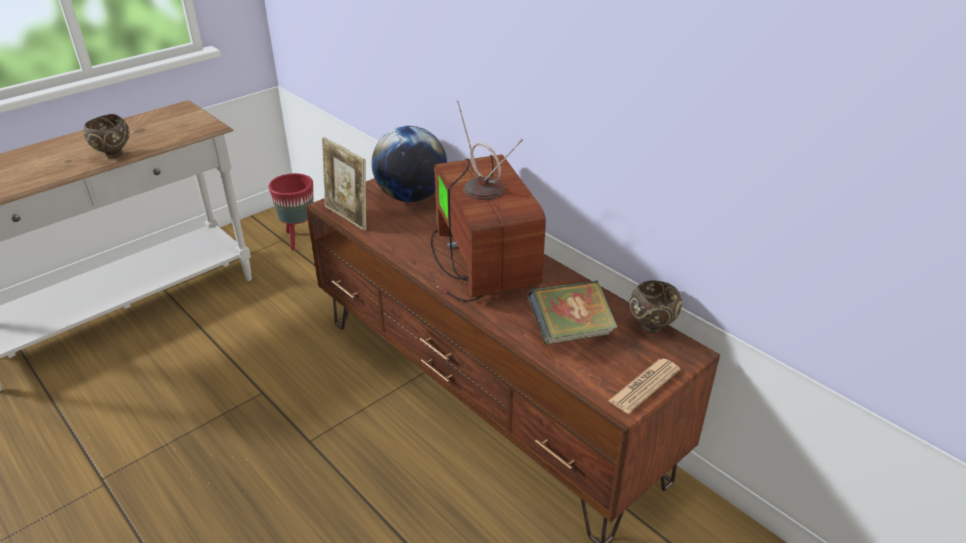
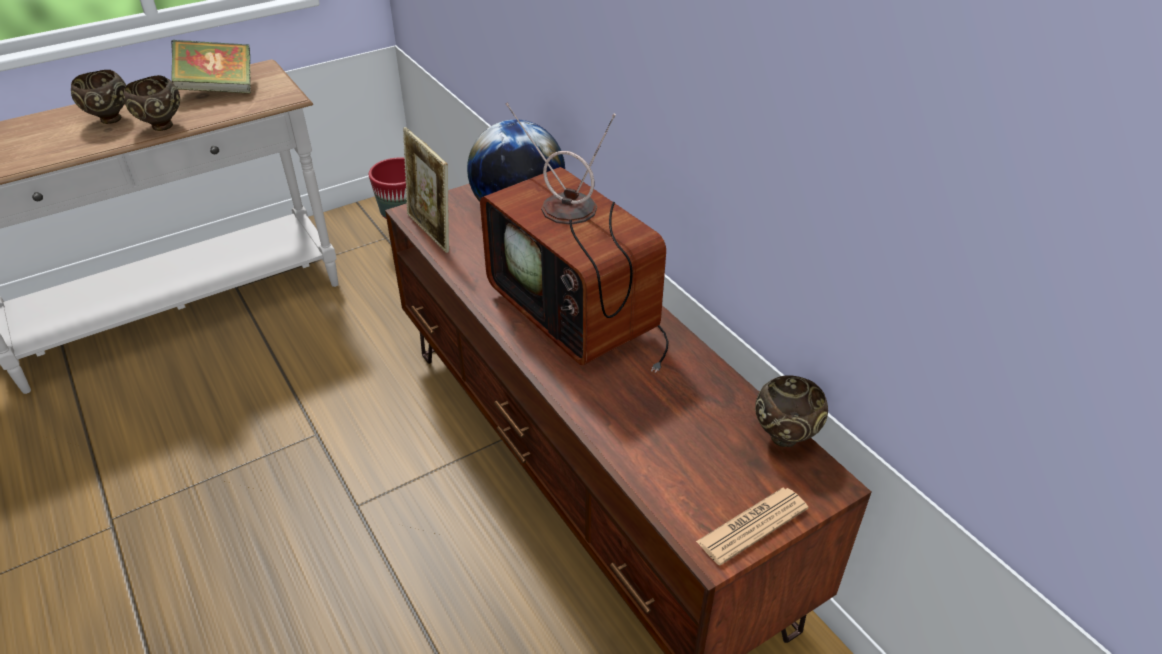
camera: 10 degrees right, 5 degrees up
television [431,101,546,302] -> television turned 150 degrees clockwise [480,103,669,373]
book [527,281,618,345] -> book moved to [171,40,251,94]
none -> brown bowl [71,70,126,124]

